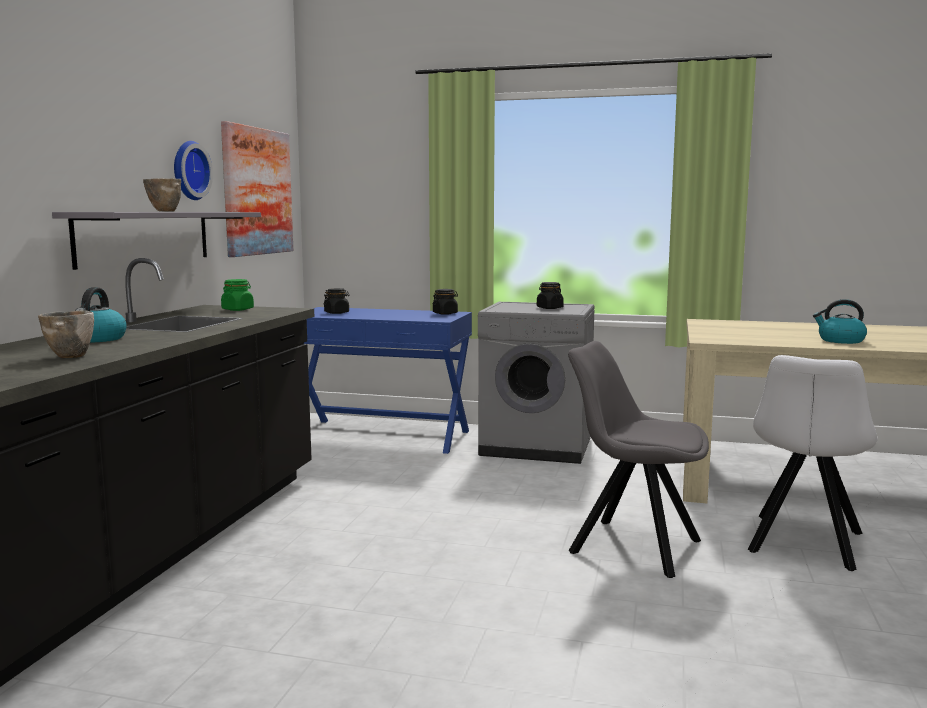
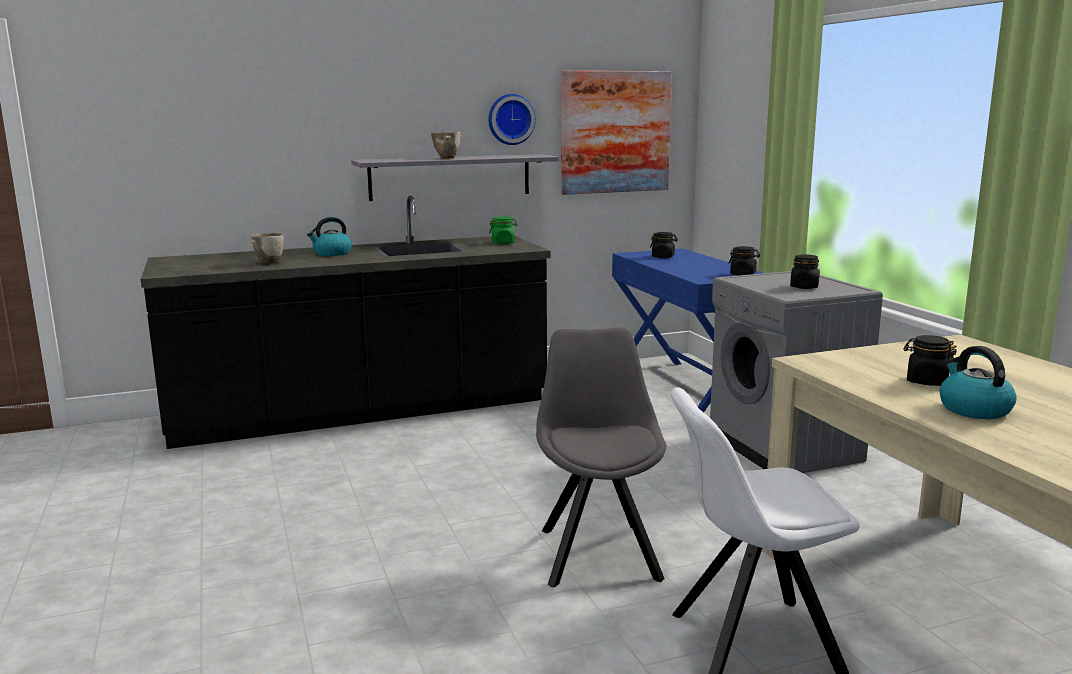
camera: 55 degrees right, 5 degrees up
none -> black jar [903,335,957,386]

